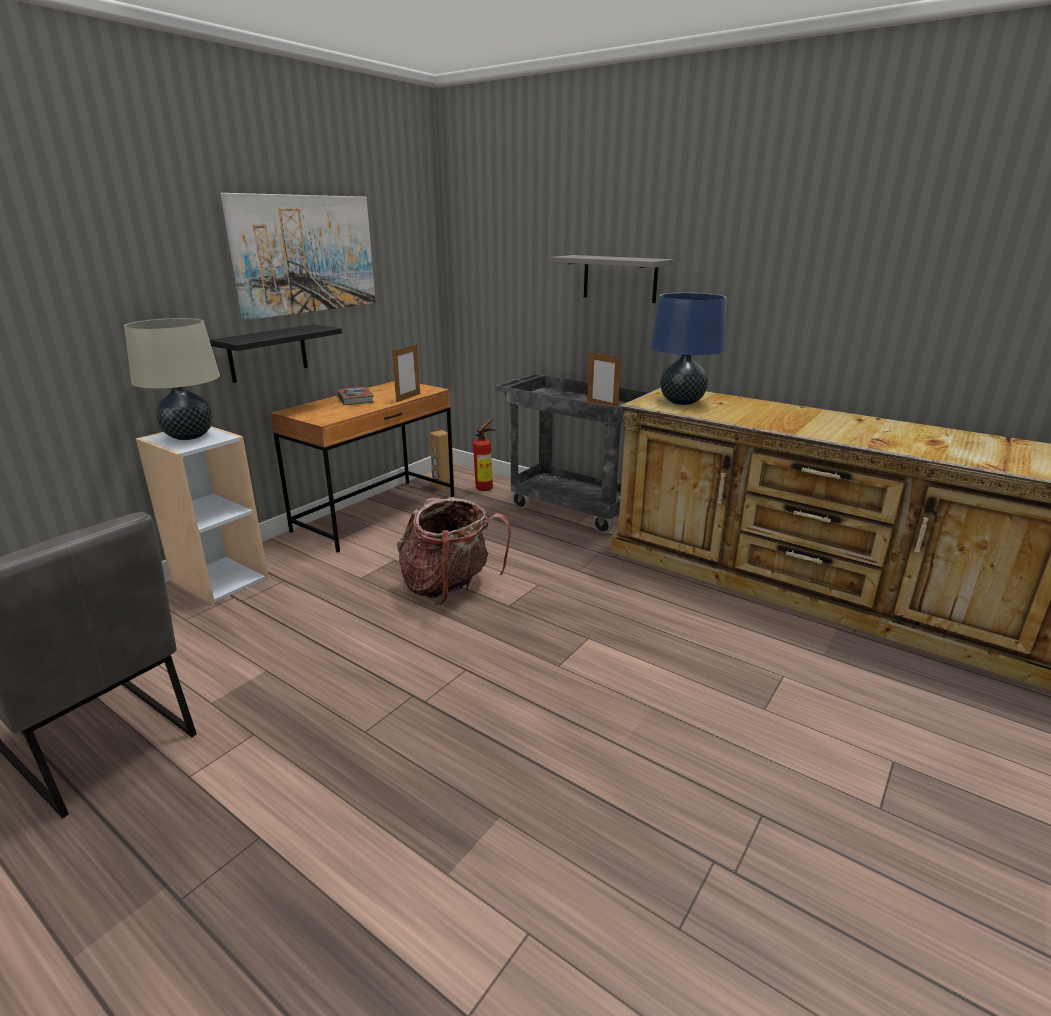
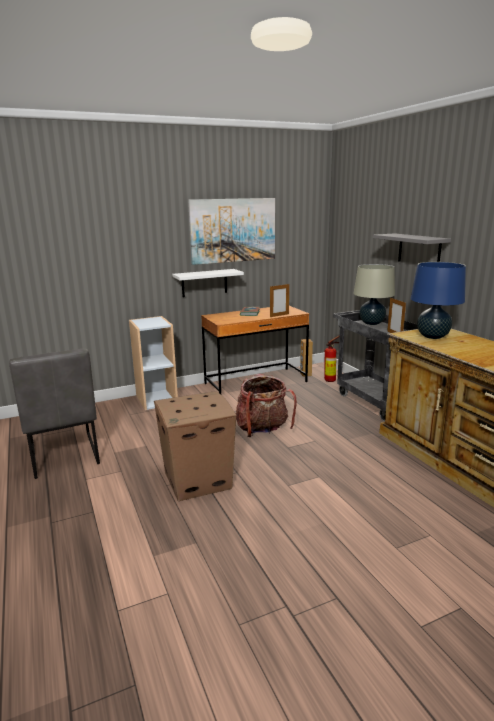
camera: 30 degrees right, 5 degrees down
beige table lamp [124,318,220,440] -> beige table lamp moved to [353,264,395,325]
black shelf [210,324,342,383] -> white shelf [172,269,244,297]
none -> cardboard box [154,391,236,501]

